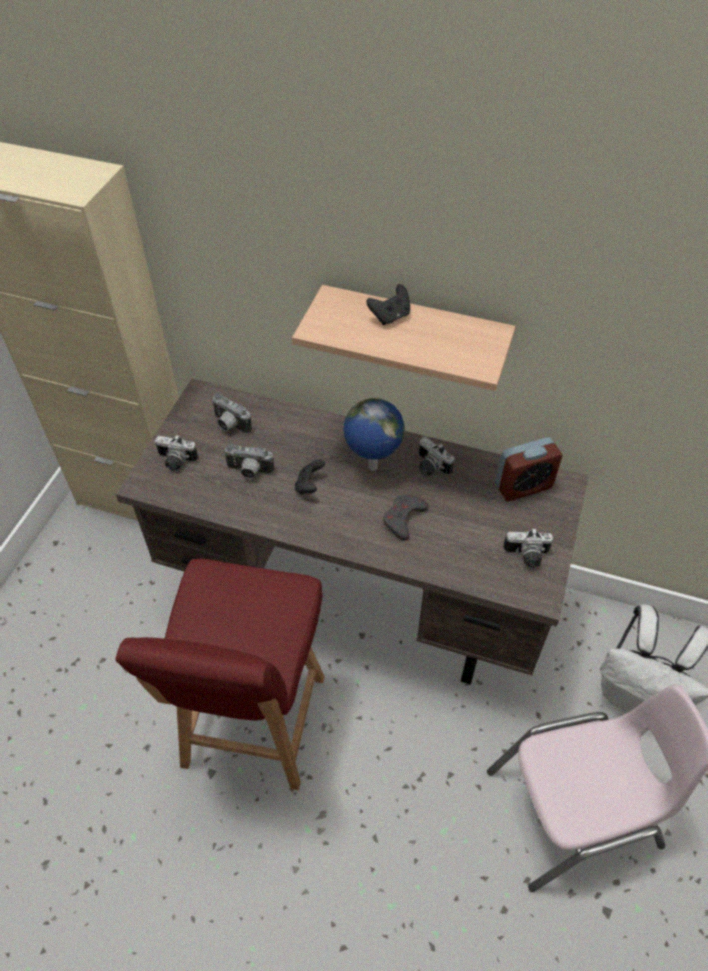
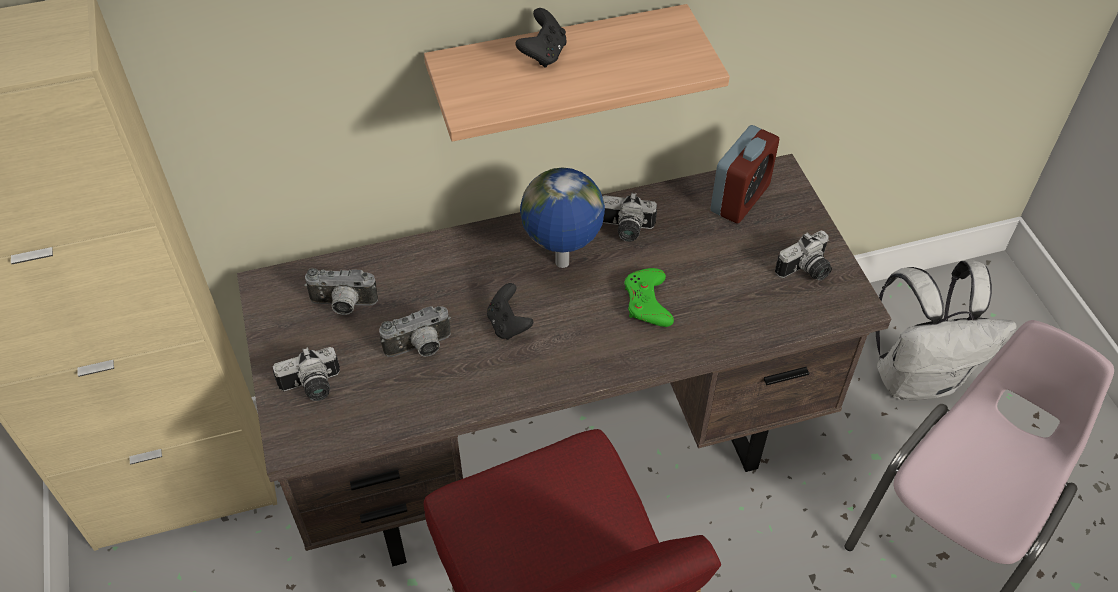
camera: 35 degrees left, 0 degrees up
grey game controller [383,494,429,540] -> green game controller [625,268,674,327]

